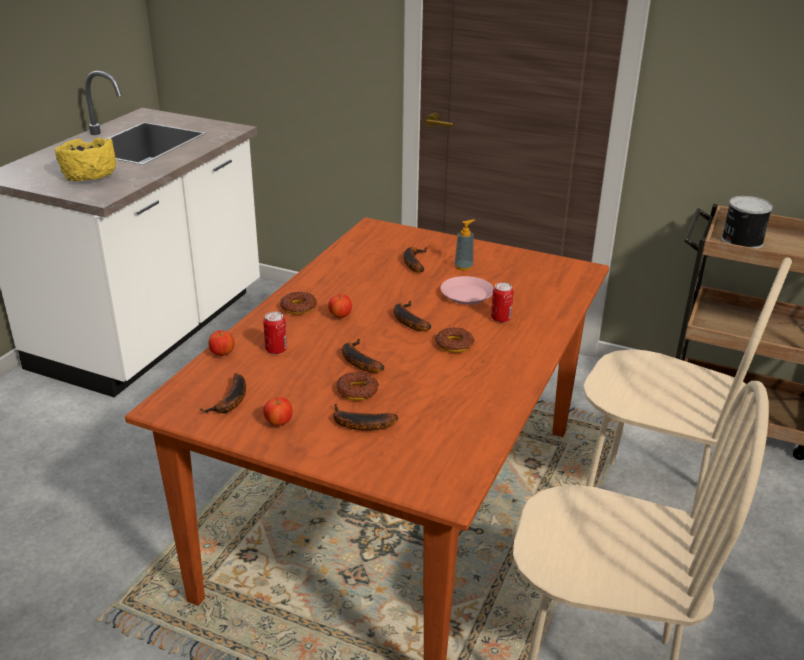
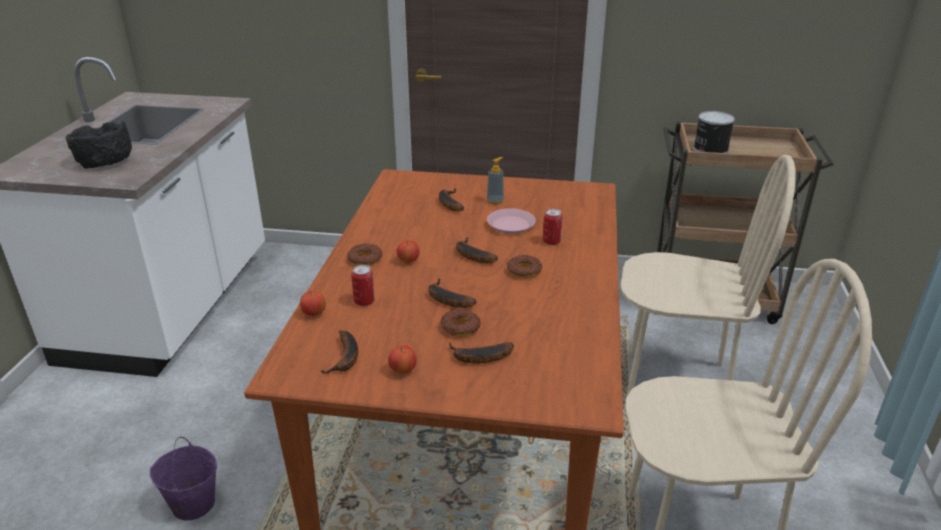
camera: 15 degrees left, 0 degrees up
yellow bowl [55,138,116,181] -> black bowl [66,121,132,169]
none -> purple bucket [150,437,217,520]

